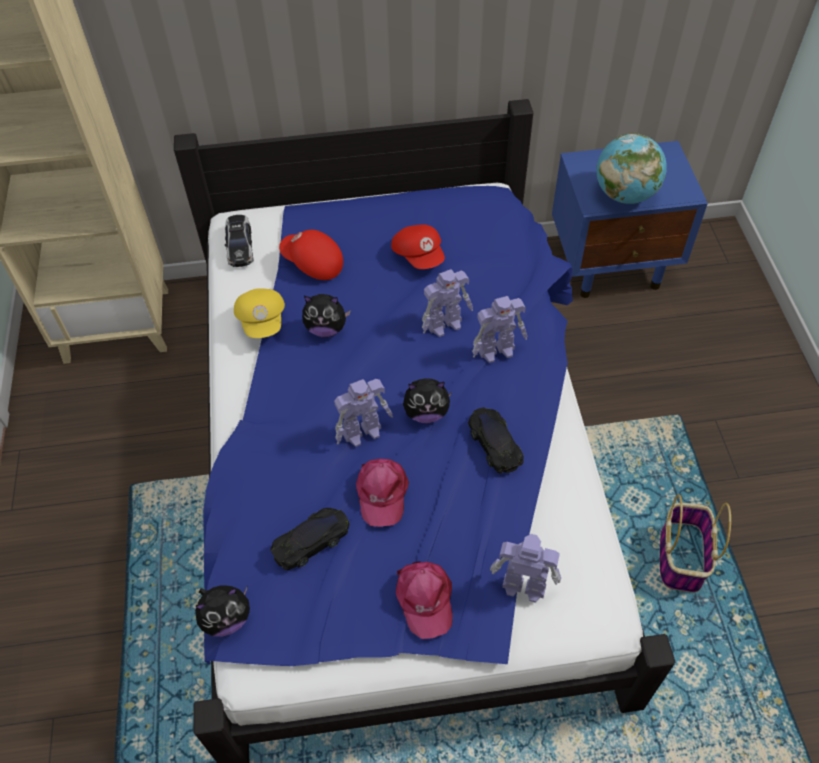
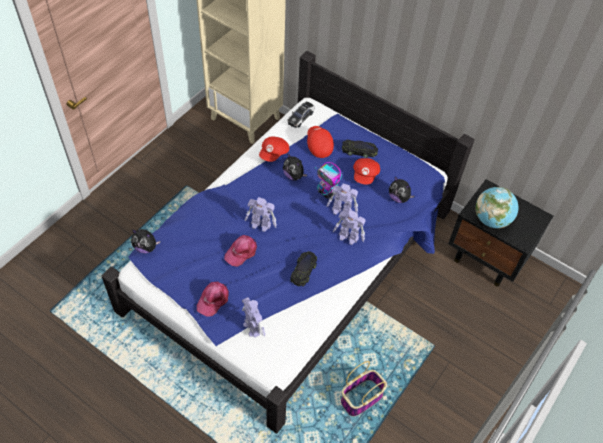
camera: 40 degrees right, 0 degrees up
yellow cap [234,288,285,338] -> red cap [259,136,289,162]
black toy car [271,508,349,570] -> black toy car moved to [342,140,378,158]
plush toy [403,378,452,423] -> plush toy moved to [389,177,414,203]
blue nightstand [552,141,708,298] -> black nightstand [448,179,553,286]
none -> toy robot [315,162,342,199]

